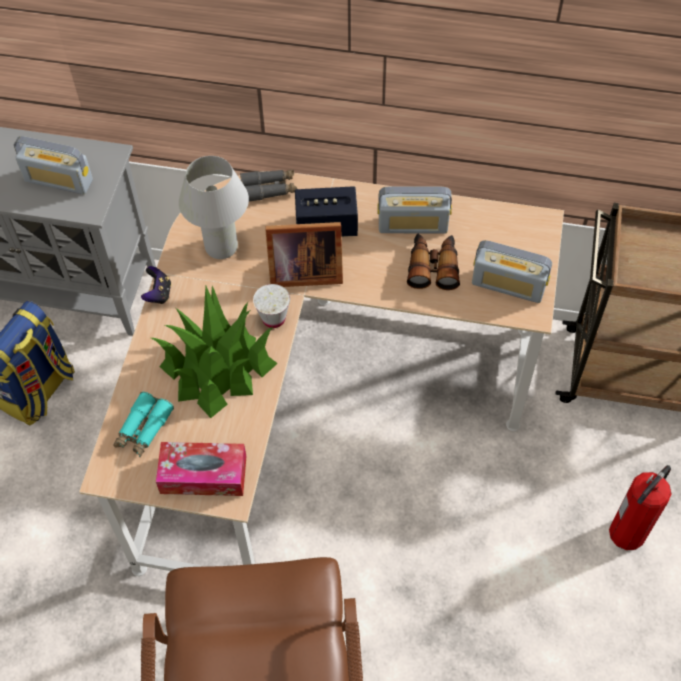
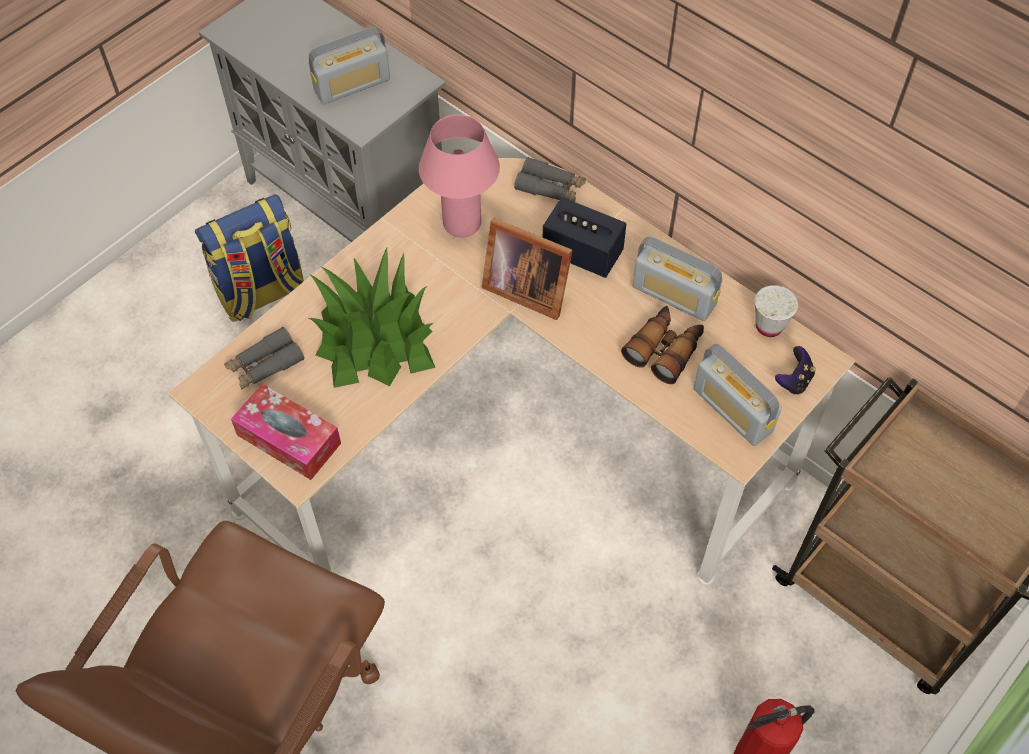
camera: 30 degrees right, 0 degrees up
radio [14,136,93,195] -> radio turned 75 degrees counterclockwise [309,27,390,104]
turquoise binoculars [113,392,174,457] -> grey binoculars [224,327,305,390]
game controller [141,266,171,304] -> game controller moved to [775,346,816,395]
white table lamp [179,156,249,259] -> pink table lamp [419,114,500,238]
white cup [253,284,290,328] -> white cup moved to [755,285,798,337]

